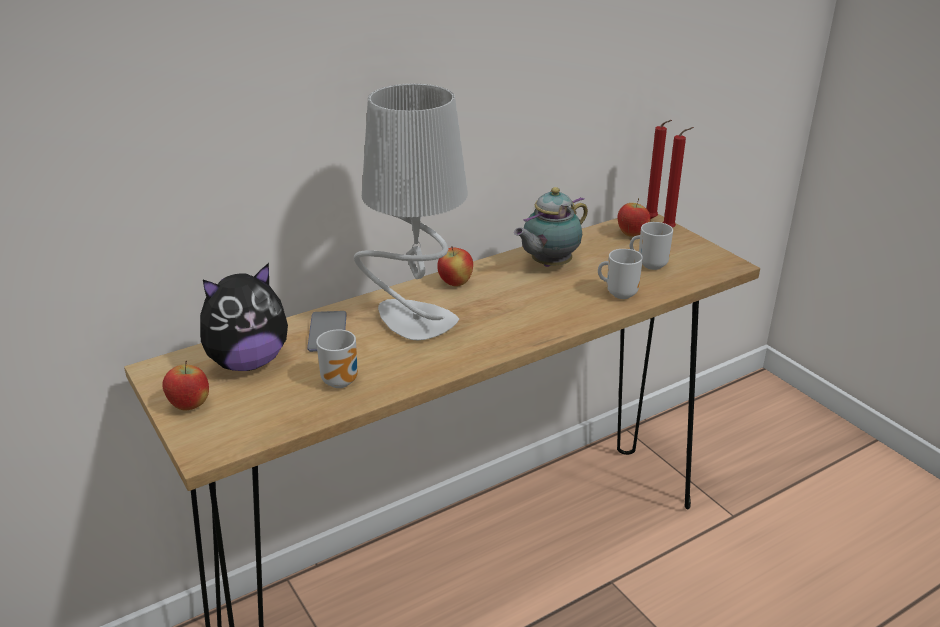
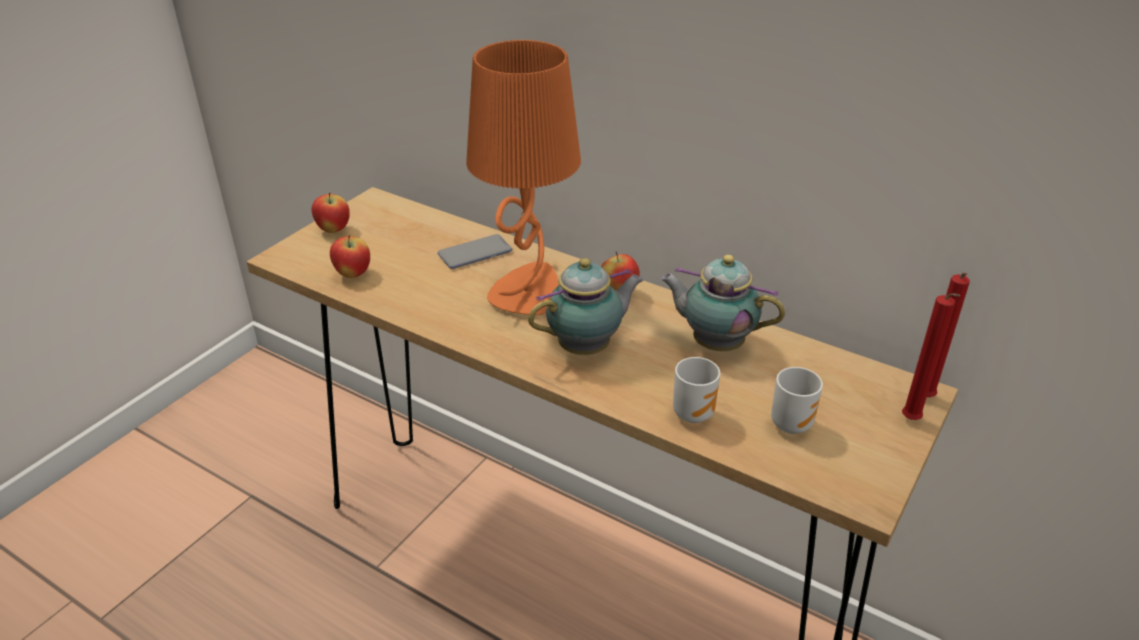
camera: 65 degrees right, 5 degrees up
plush toy [200,263,288,371] -> none
mug [316,330,358,388] -> none
grey table lamp [354,84,468,340] -> orange table lamp [466,40,581,315]
apple [618,198,650,237] -> apple moved to [330,235,370,278]
none -> teapot [528,258,643,355]

